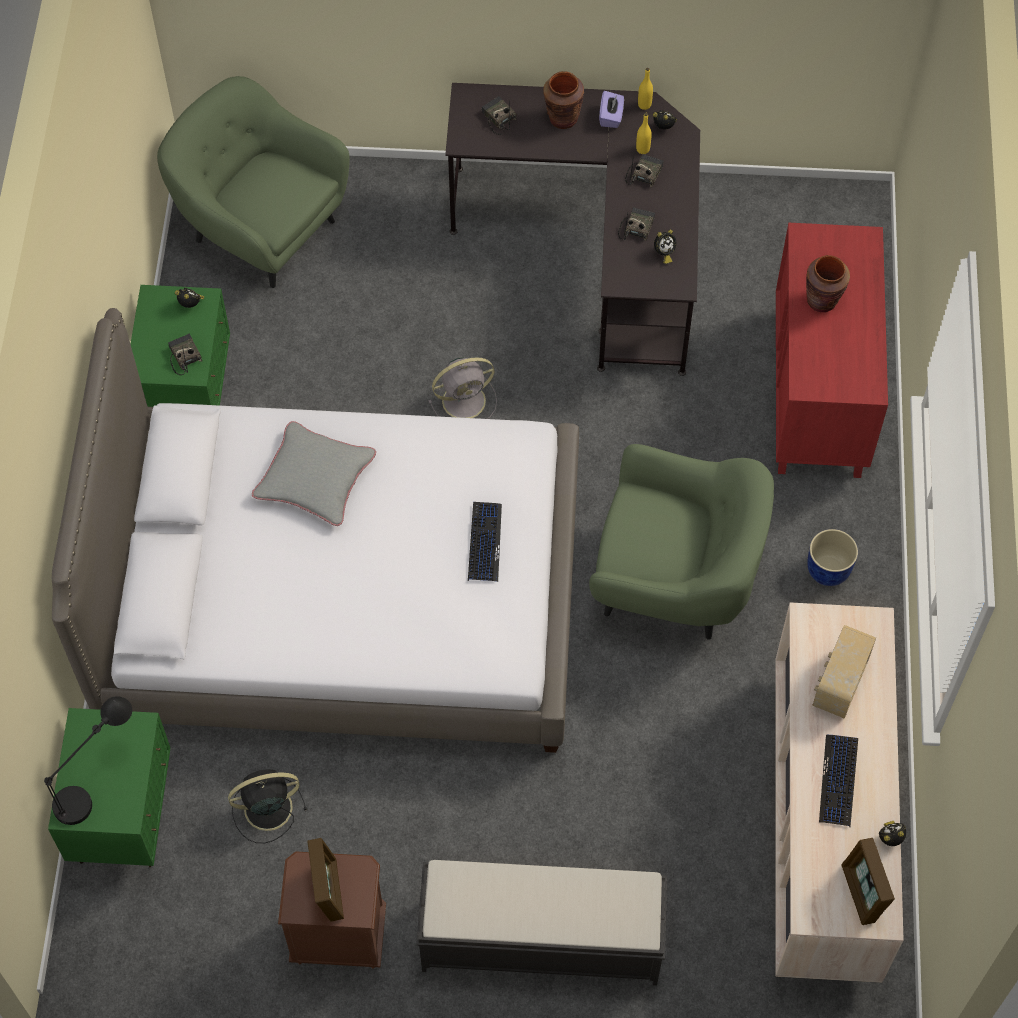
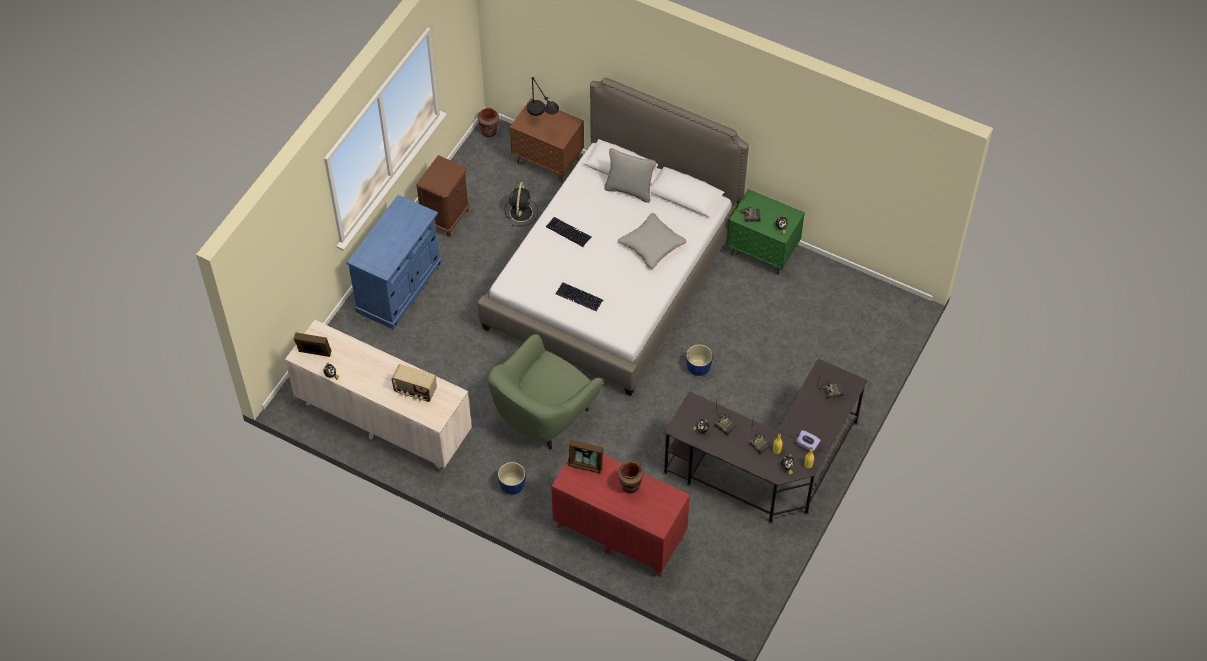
camera: 115 degrees right, 5 degrees down
green nightstand [48,708,170,868] -> brown nightstand [510,99,584,182]
green armchair [157,76,349,288] -> none
picture frame [307,838,344,922] -> picture frame moved to [568,440,603,474]
black bench [416,860,667,986] -> blue cabinet [347,195,442,330]
grey fan [428,357,497,419] -> blue planter [686,344,713,376]
brown vase [543,71,584,129] -> brown vase moved to [478,108,499,137]
radio [812,625,876,719] -> radio turned 150 degrees clockwise [392,364,437,402]
keyboard [819,735,858,827] -> keyboard moved to [546,217,591,247]
none -> grey pillow [604,148,656,203]

